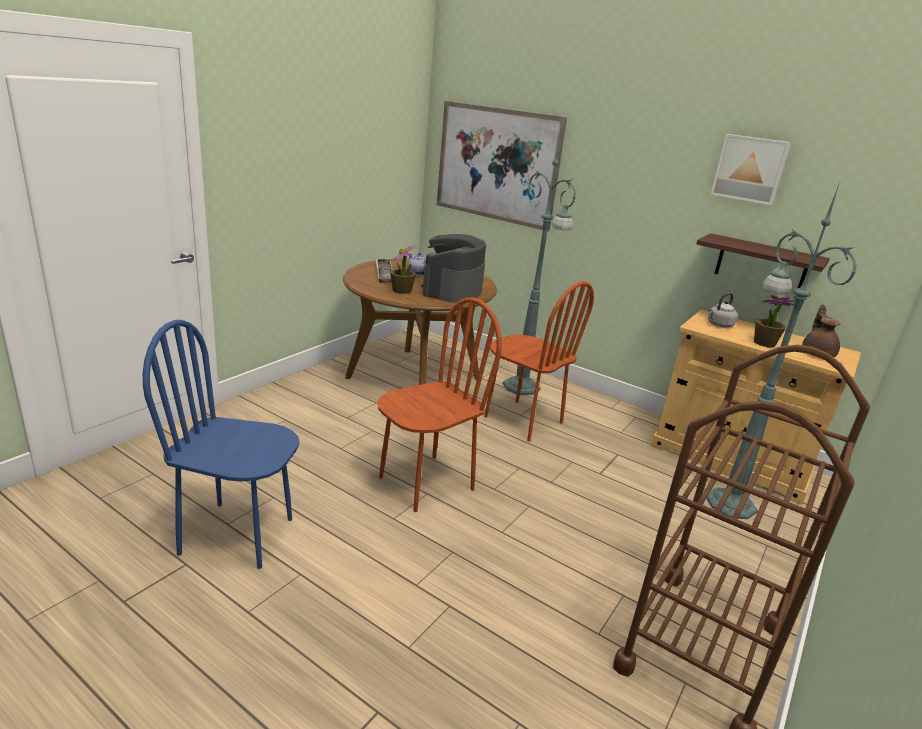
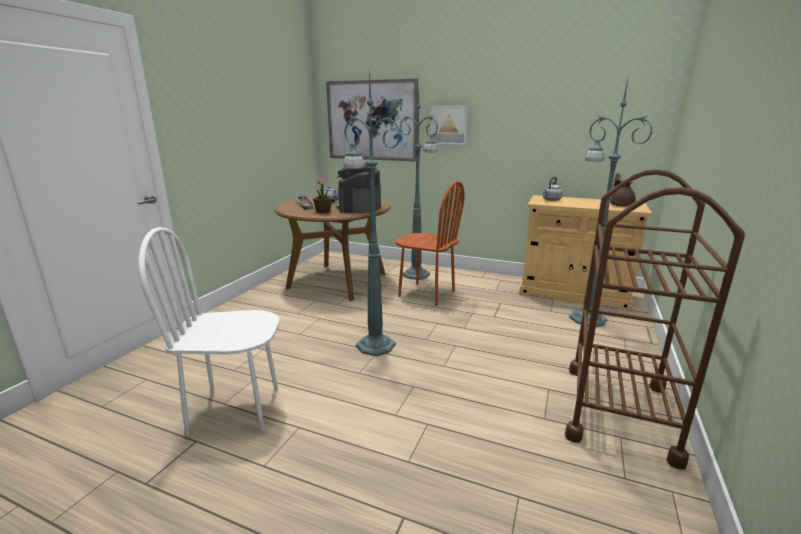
camera: 10 degrees left, 5 degrees down
blue chair [143,320,299,569] -> white chair [138,227,280,436]
brown chair [377,298,502,512] -> green floor lamp [343,67,401,356]
shelf [696,233,830,289] -> none
picture [710,134,791,205] -> picture moved to [431,106,469,145]
potted plant [754,295,795,347] -> none

